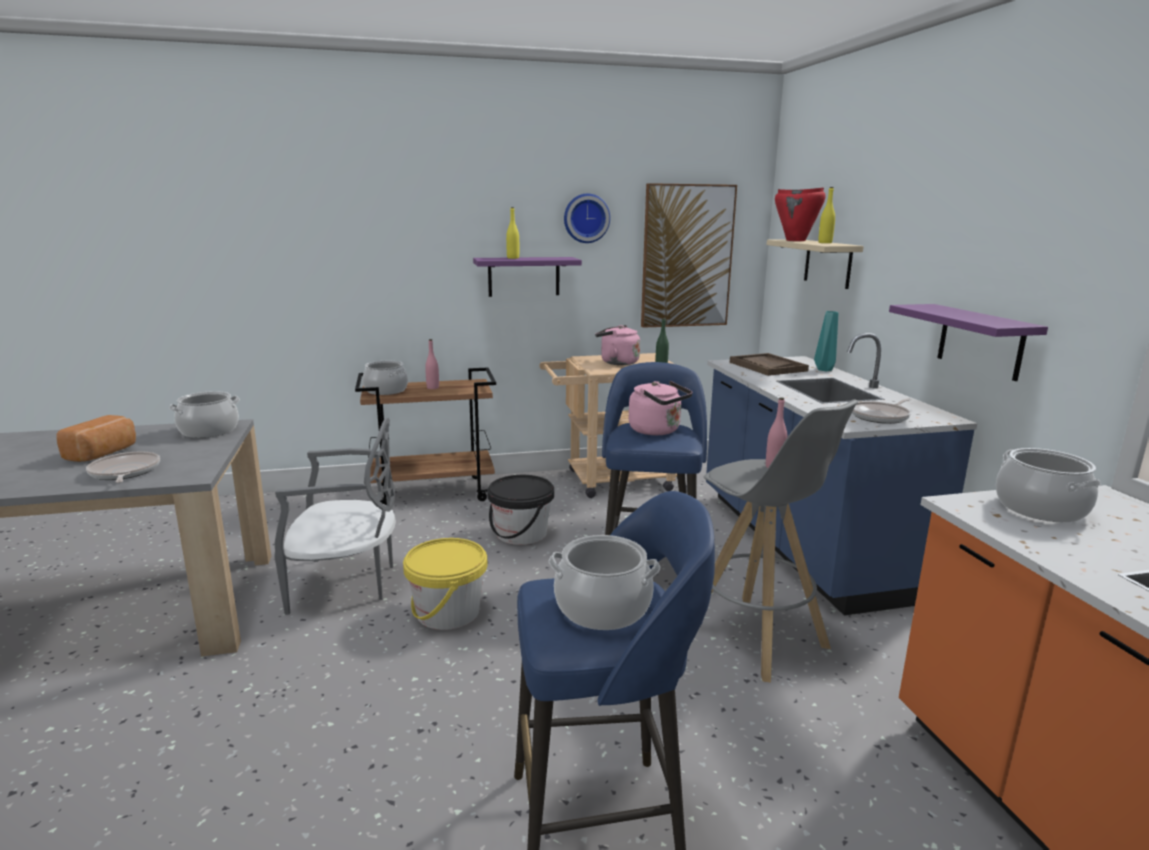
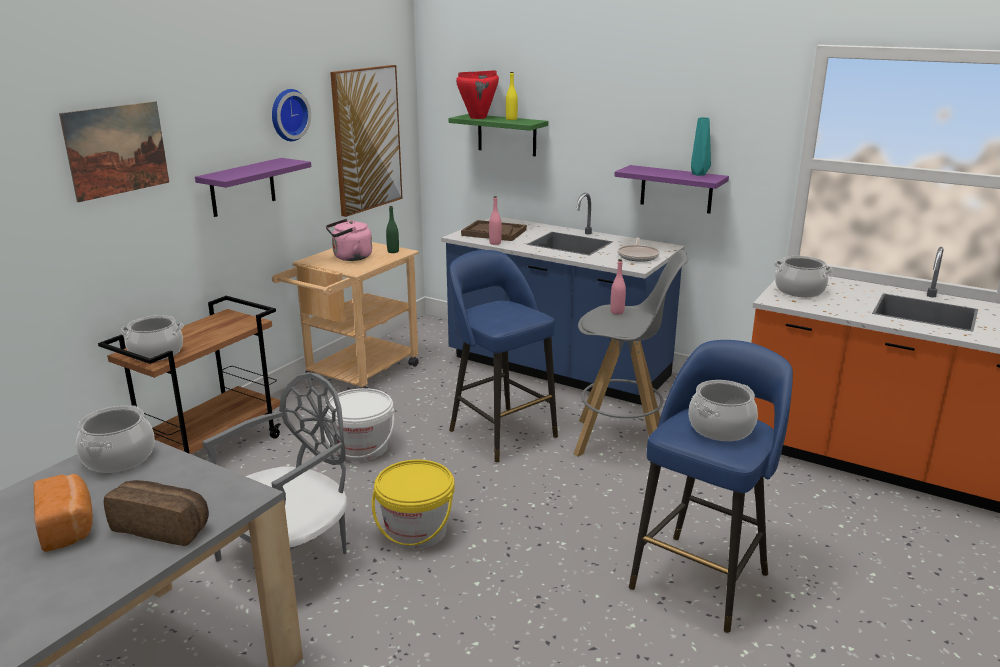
camera: 45 degrees left, 5 degrees up
frying pan [86,452,160,483] -> bread [104,480,209,546]
pink bottle [425,339,439,389] -> pink bottle moved to [489,196,502,245]
black bucket [487,475,554,545] -> white bucket [324,388,395,461]
yellow bottle [506,207,519,259] -> none
pink kettle [629,381,693,435] -> none
beige shelf [767,240,864,289] -> green shelf [448,114,548,156]
turquoise vase [814,311,838,372] -> turquoise vase moved to [691,117,711,176]
none -> picture [59,101,169,202]

